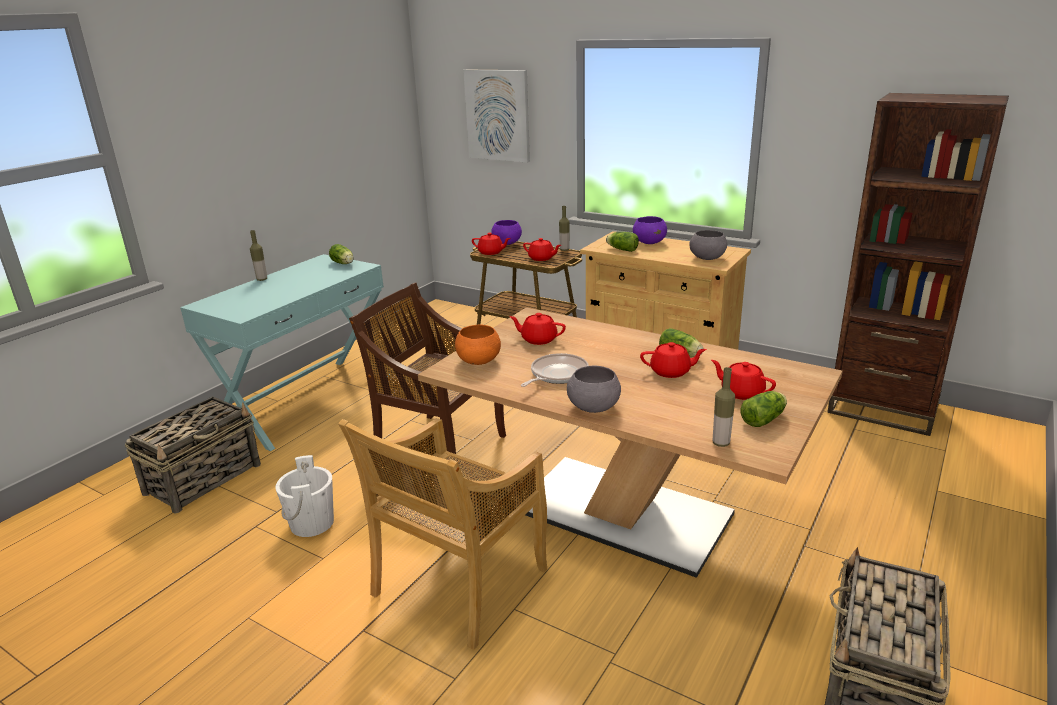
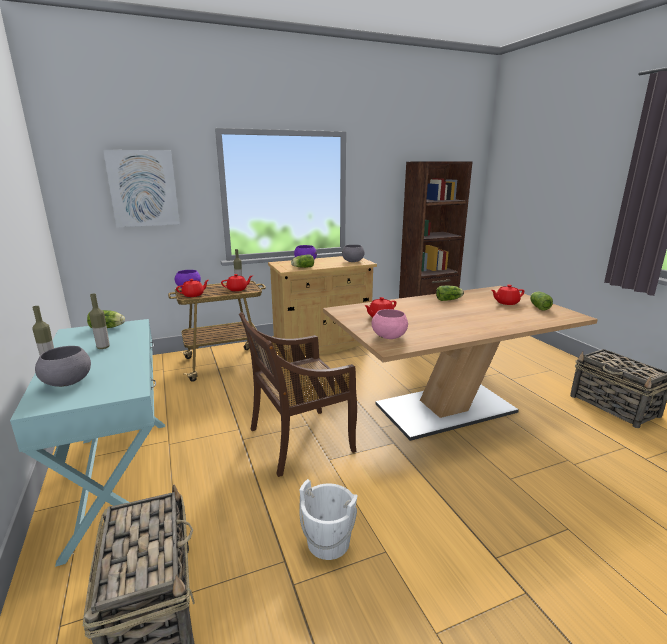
camera: 55 degrees left, 5 degrees down
beige chair [338,418,547,650] -> none
orange bowl [455,324,501,365] -> pink bowl [372,309,408,339]
frying pan [521,353,589,387] -> none
grey bowl [567,365,621,413] -> grey bowl moved to [35,346,91,387]
red teapot [640,342,707,378] -> none
bottle [712,367,735,447] -> bottle moved to [89,294,110,349]

